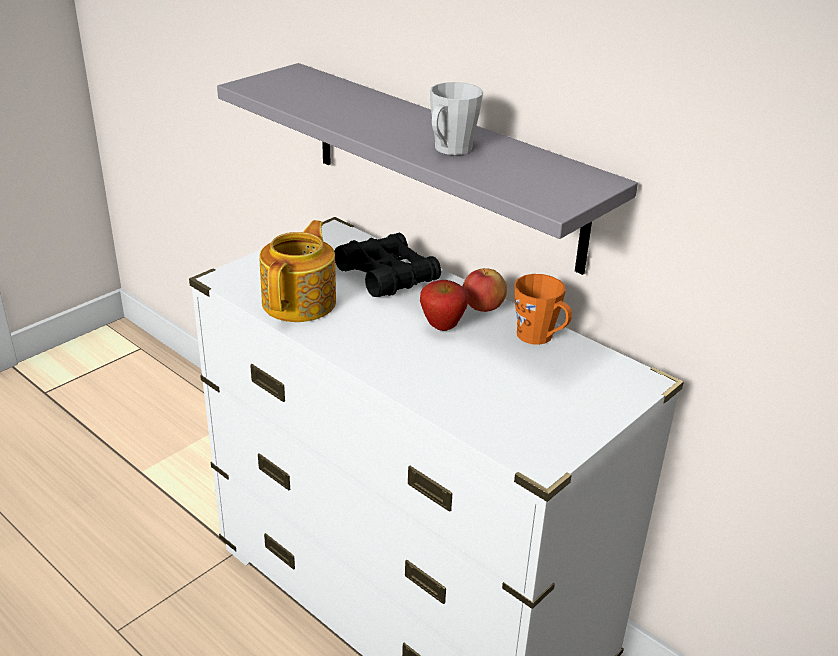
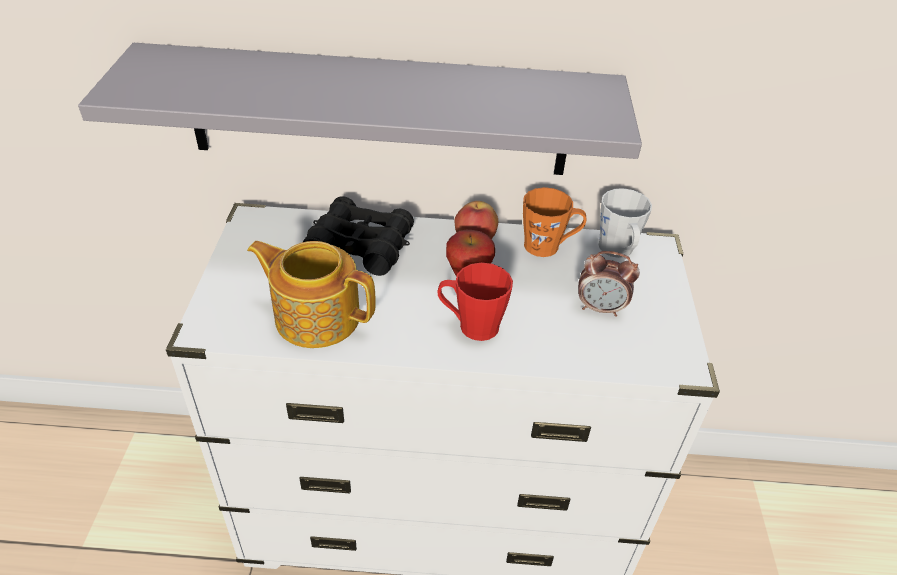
camera: 40 degrees left, 10 degrees up
teapot [259,220,336,322] -> teapot turned 45 degrees counterclockwise [247,241,376,348]
grey mug [430,82,483,155] -> grey mug moved to [599,188,652,258]
none -> red mug [437,262,513,341]
none -> alarm clock [578,251,640,317]

